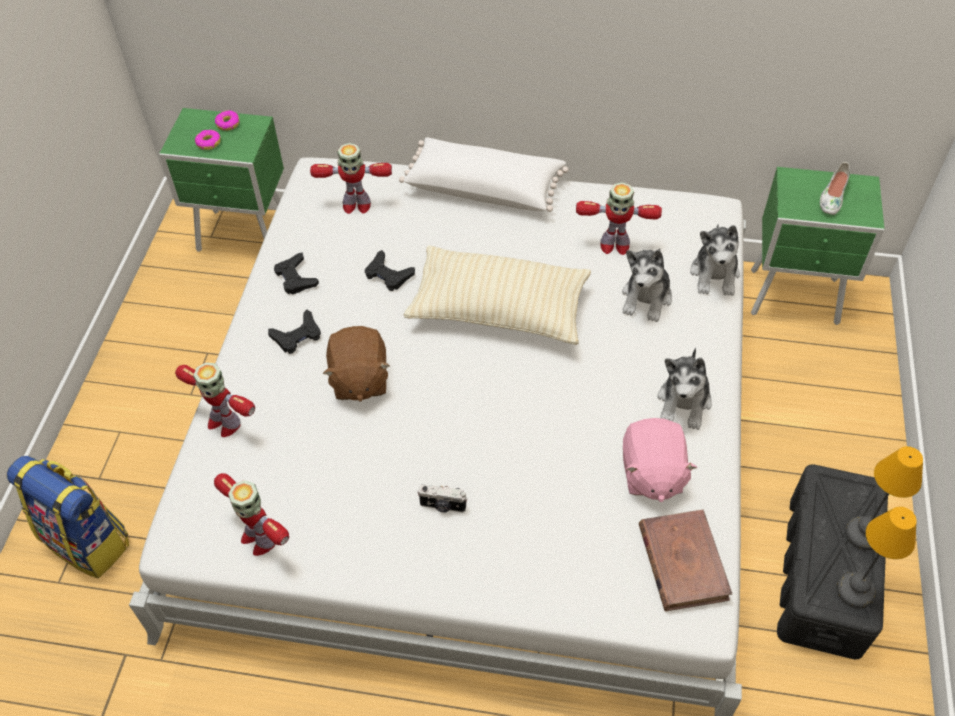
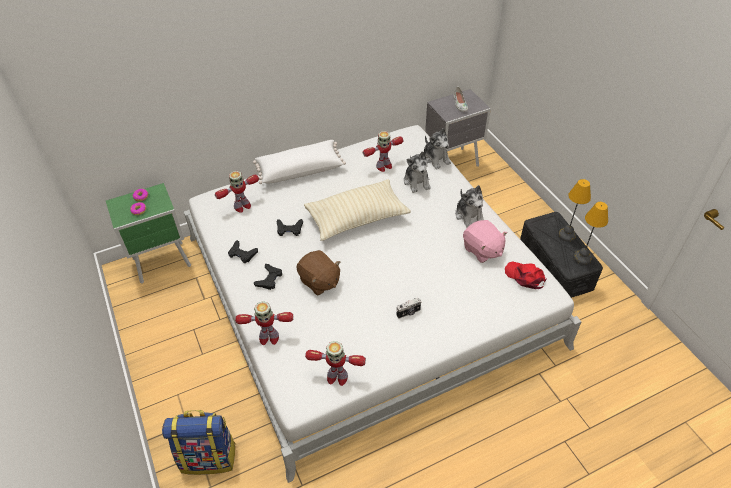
camera: 35 degrees left, 5 degrees down
brown book [639,510,733,611] -> red cap [505,261,547,289]
green nightstand [751,167,884,325] -> grey nightstand [425,89,491,167]

